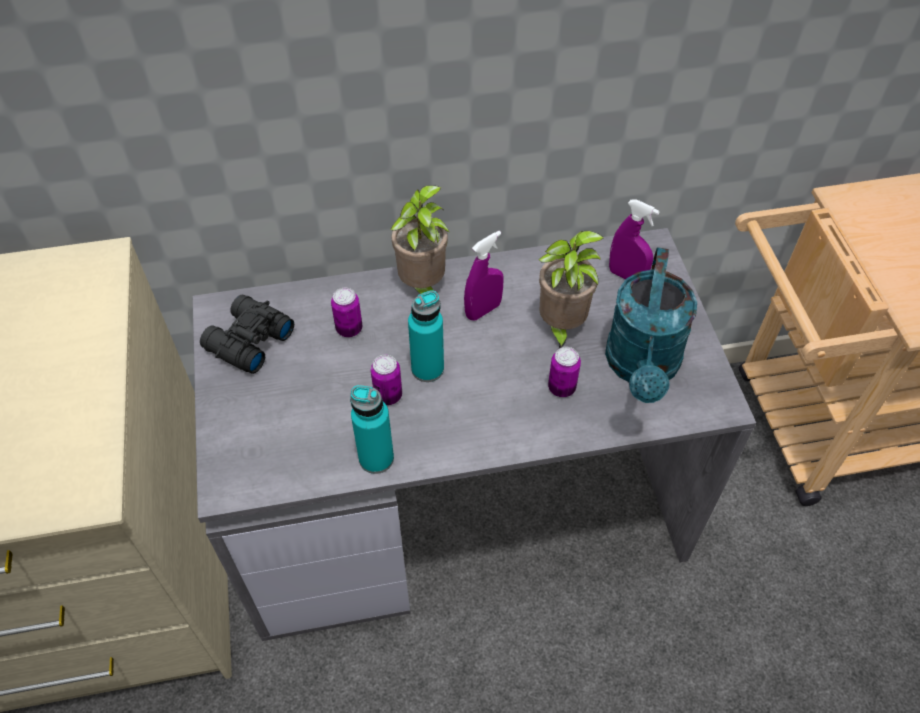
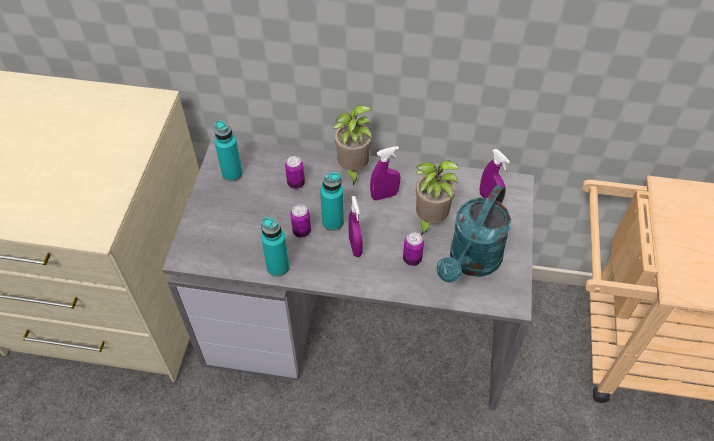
camera: 20 degrees right, 0 degrees up
black binoculars [200,295,294,374] -> turquoise bottle [214,120,243,182]
none -> purple spray bottle [348,196,363,257]

